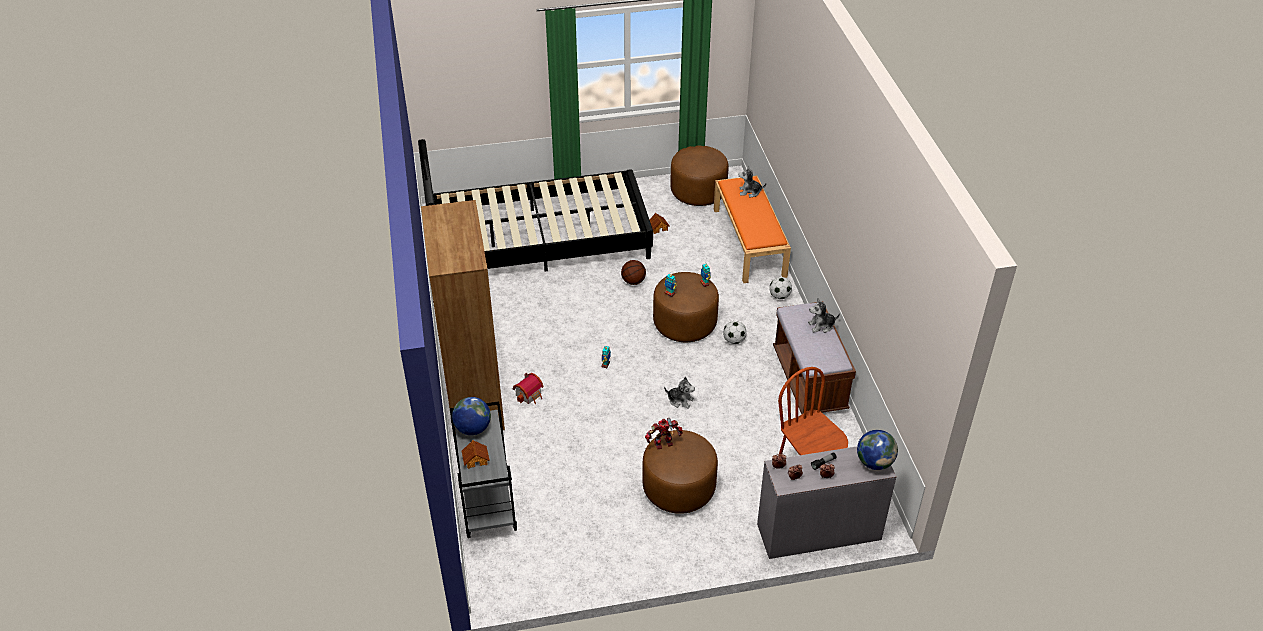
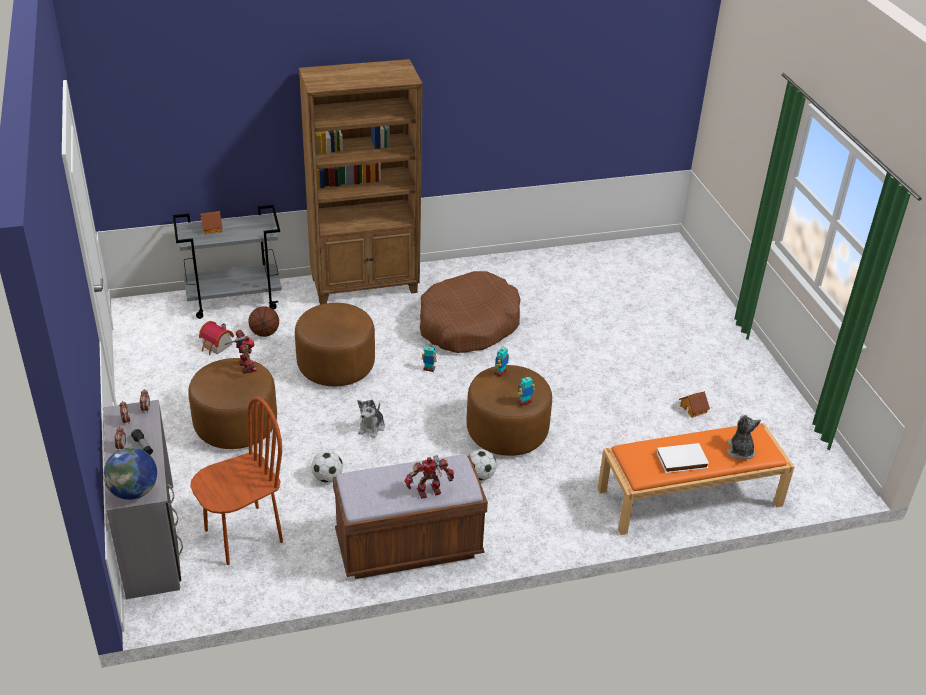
camera: 85 degrees right, 5 degrees down
black bed [418,139,653,272] -> none
globe [452,397,491,435] -> none
toy house [513,373,543,404] -> toy house moved to [199,321,234,356]
basketball [621,260,646,285] -> basketball moved to [248,306,279,337]
brown ottoman [670,145,729,206] -> brown ottoman moved to [295,303,375,386]
football [769,277,792,299] -> football moved to [311,451,343,482]
plush toy [808,298,840,333] -> toy robot [404,455,454,499]
none -> brown dog bed [420,271,521,353]
none -> white book [656,443,709,473]

